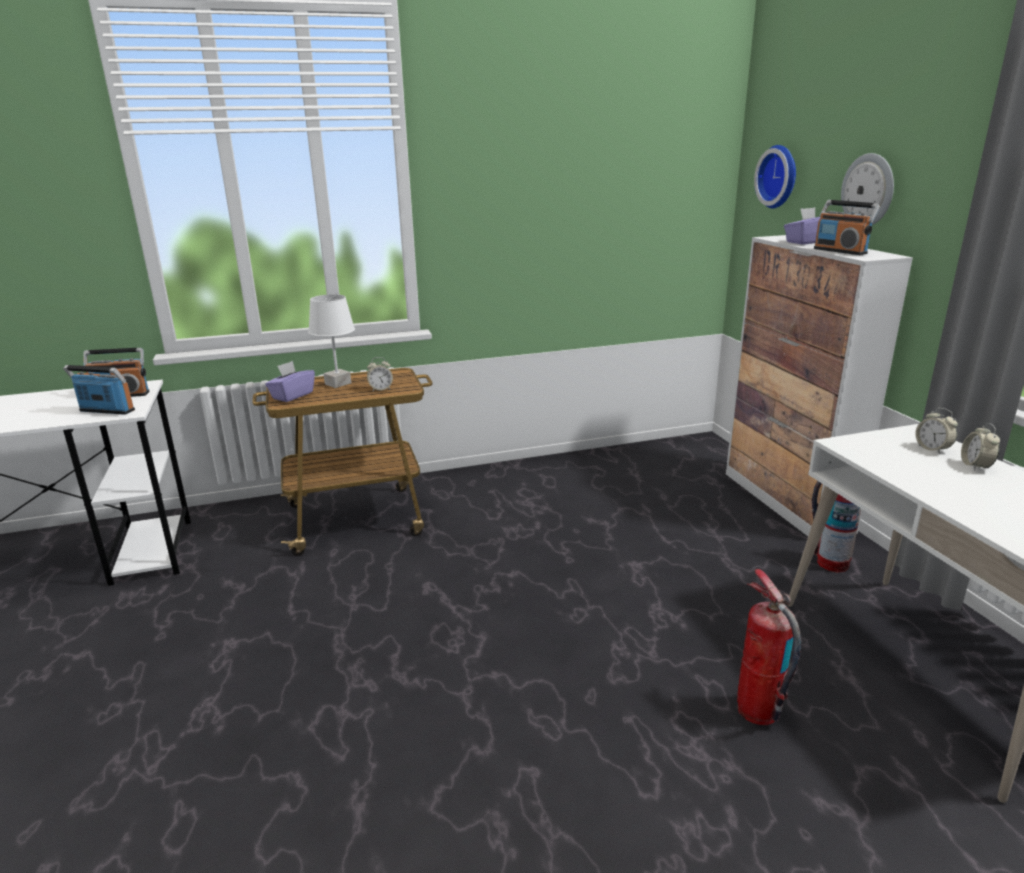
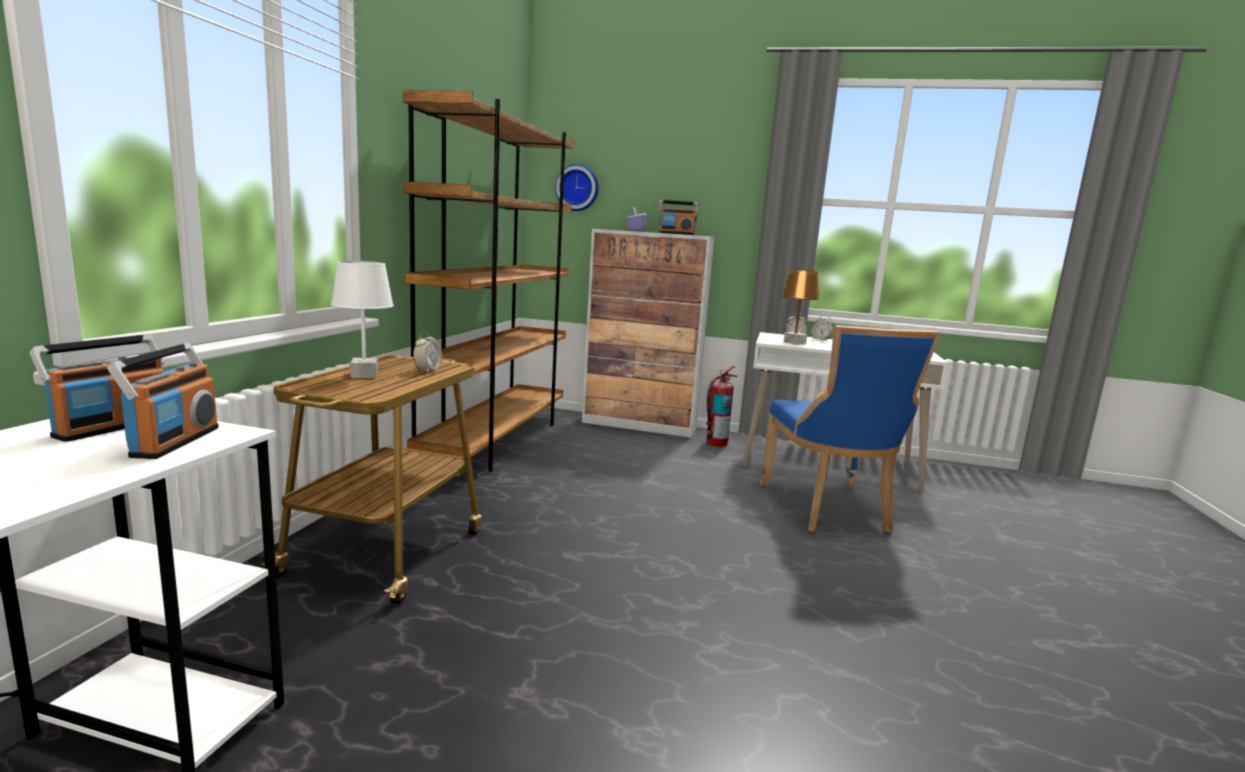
camera: 60 degrees left, 10 degrees down
radio [63,365,135,415] -> radio turned 135 degrees clockwise [107,343,219,459]
purple tissue box [265,361,315,402] -> none
fire extinguisher [737,569,801,725] -> blue chair [759,325,941,533]
wall clock [841,153,894,225] -> none
none -> brown bookcase [403,90,575,472]
none -> brown table lamp [781,269,820,345]

